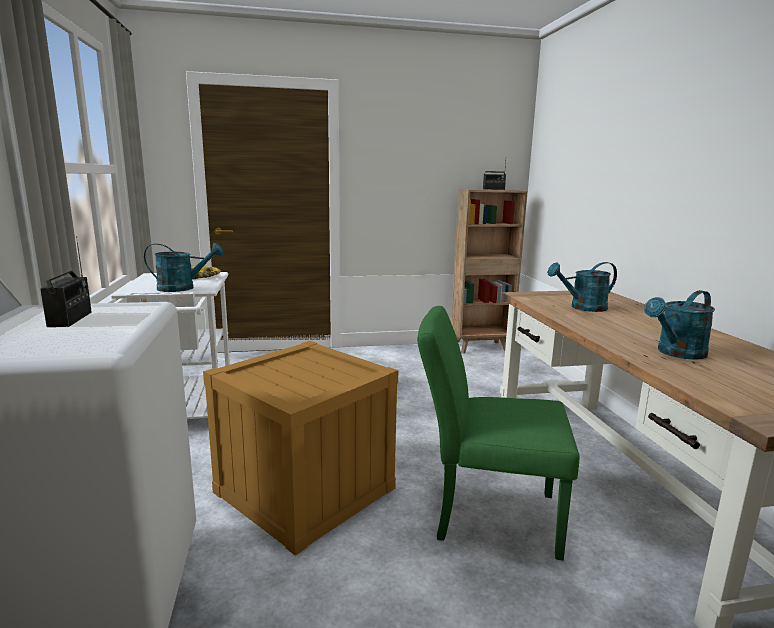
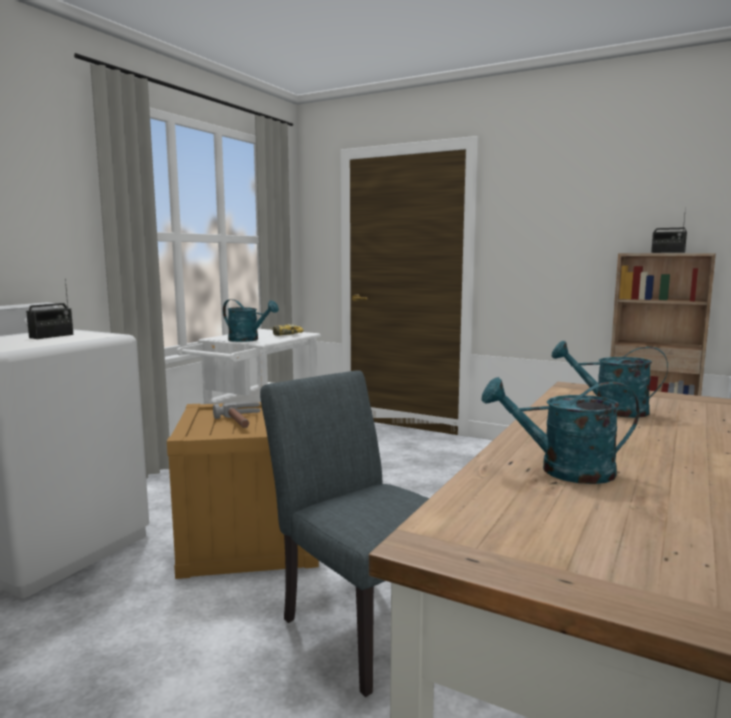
camera: 40 degrees right, 5 degrees down
green chair [417,306,580,561] -> grey chair [260,370,429,697]
none -> hammer [213,402,261,428]

